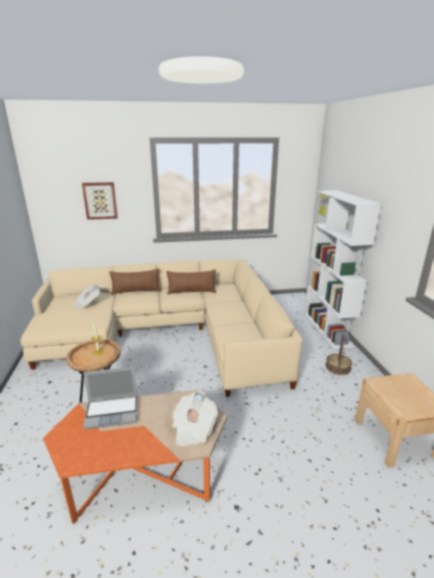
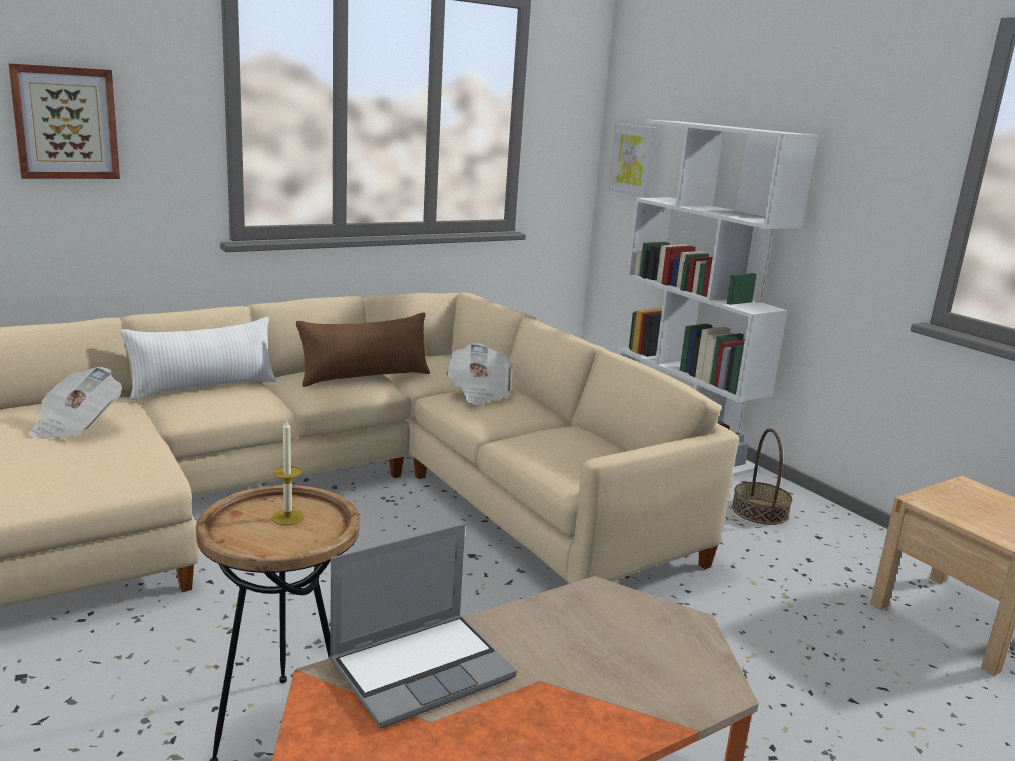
camera: 25 degrees left, 5 degrees down
brown pillow [109,268,161,295] -> white pillow [121,317,276,400]
newspaper [172,391,218,446] -> newspaper moved to [446,343,513,405]

